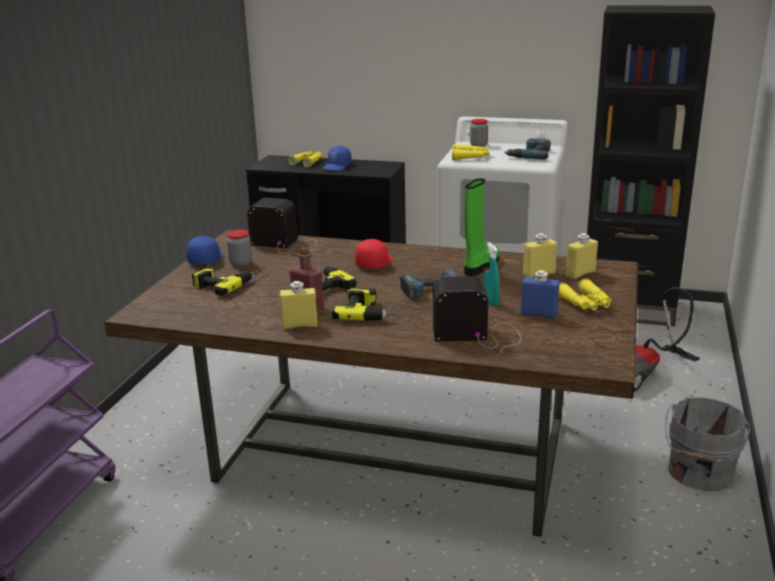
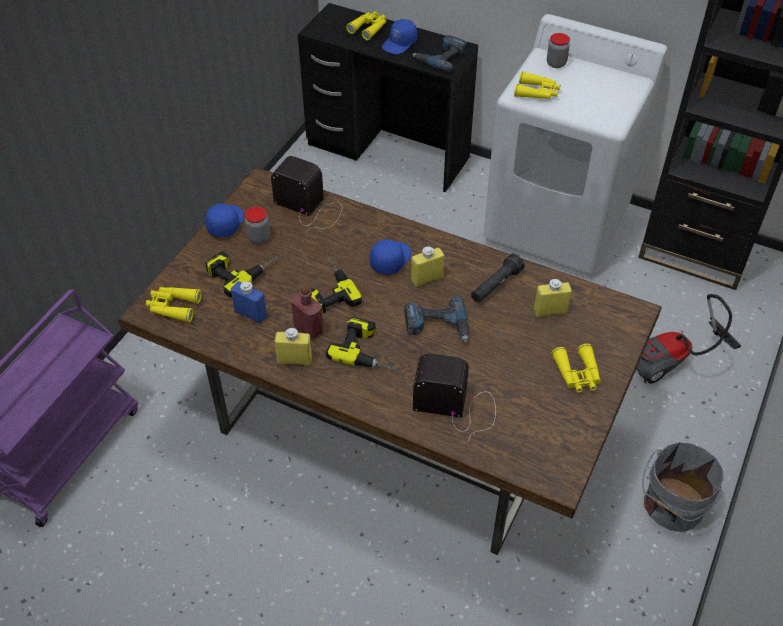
camera: 10 degrees right, 25 degrees up
red cap [355,239,393,269] -> blue cap [370,239,411,275]
green boot [464,178,499,276] -> black flashlight [471,254,525,302]
turquoise spray bottle [483,242,500,306] -> none
power drill [504,138,551,159] -> power drill moved to [412,35,467,72]
blue bottle [521,270,559,319] -> blue bottle moved to [231,281,267,323]
yellow bottle [566,233,598,279] -> yellow bottle moved to [411,247,445,287]
none -> yellow binoculars [146,287,202,323]

